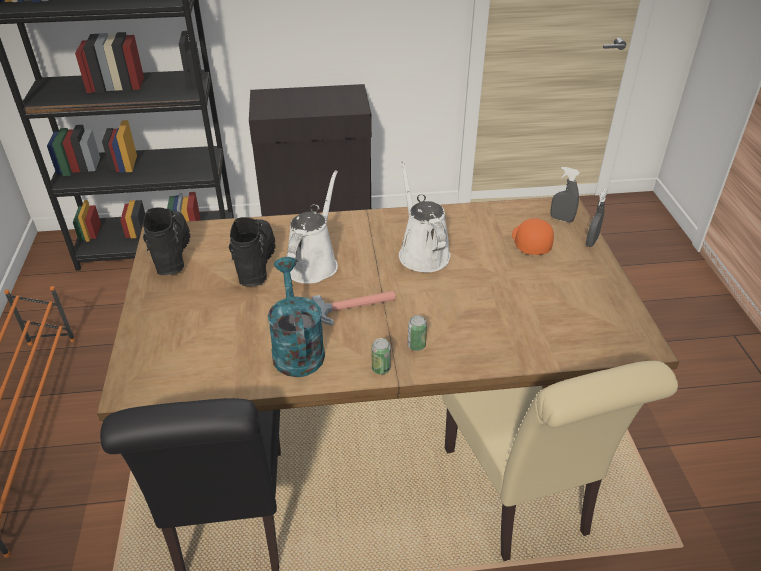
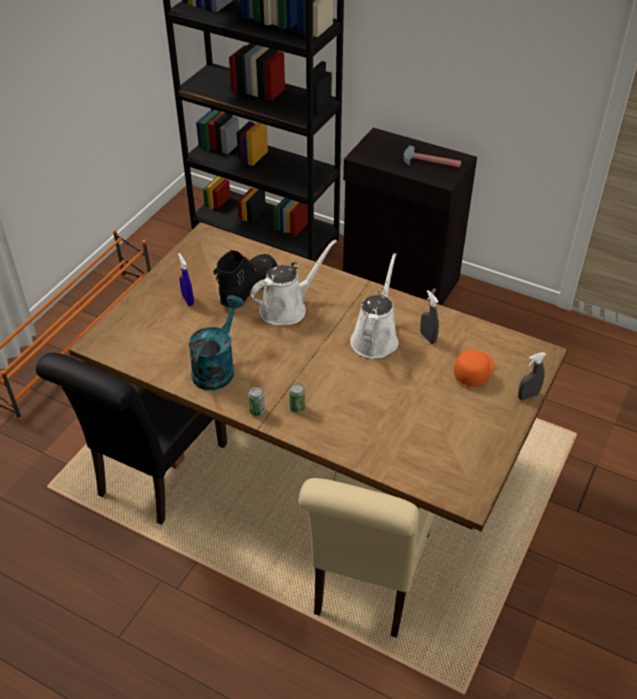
camera: 35 degrees right, 5 degrees up
black boot [143,207,190,275] -> none
hammer [311,291,396,326] -> hammer moved to [403,146,461,167]
grey spray bottle [551,167,580,223] -> grey spray bottle moved to [420,290,439,344]
none -> blue spray bottle [178,253,194,306]

